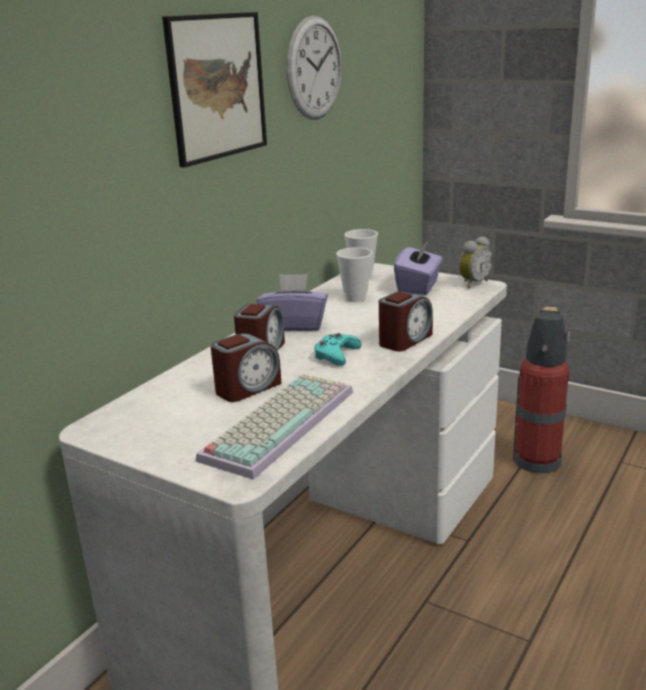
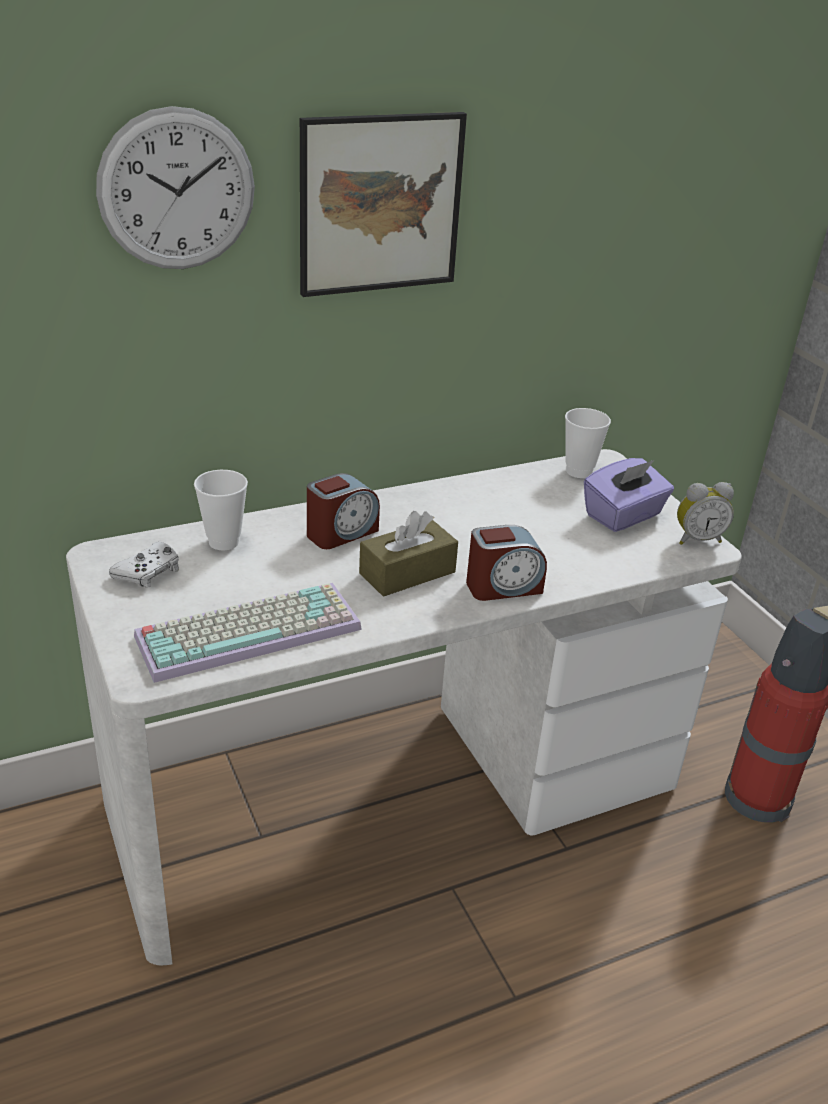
camera: 30 degrees right, 10 degrees up
alarm clock [210,333,282,402] -> none
purple tissue box [257,274,328,331] -> none
wall clock [287,16,342,119] -> wall clock moved to [96,106,255,269]
turquoise game controller [314,333,362,366] -> brown tissue box [359,511,458,597]
cup [336,247,373,302] -> cup moved to [194,470,248,550]
none -> white game controller [109,542,179,588]

